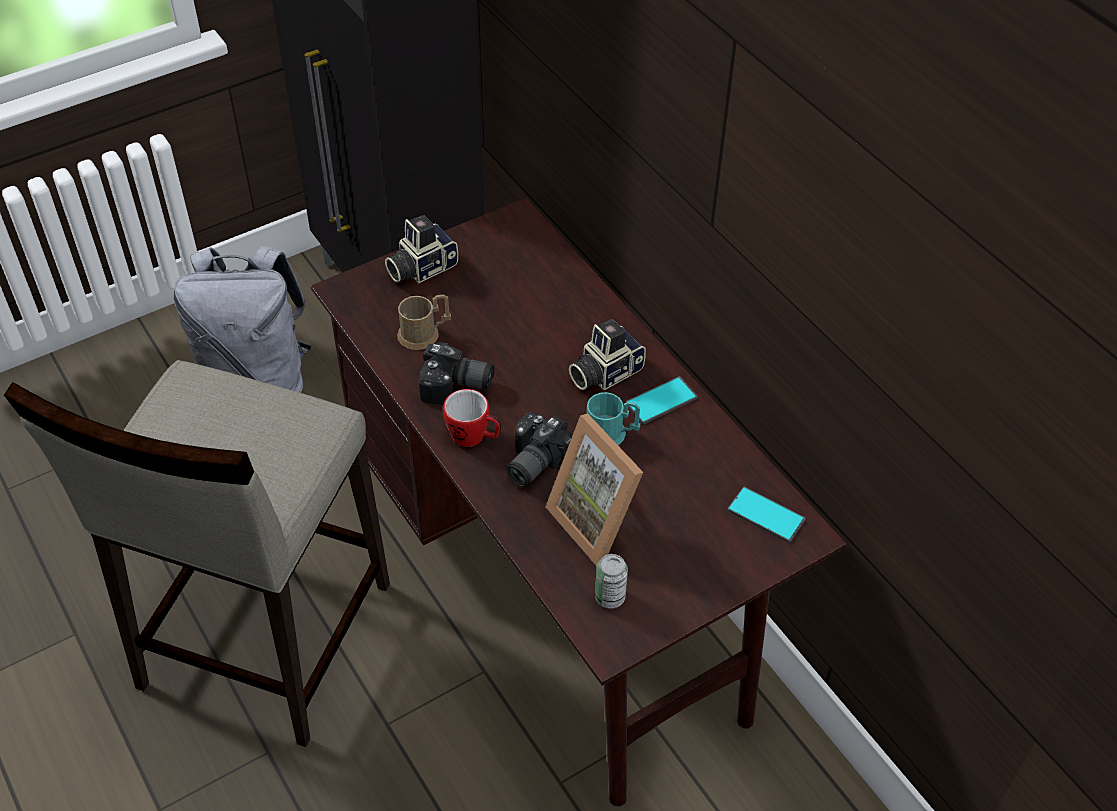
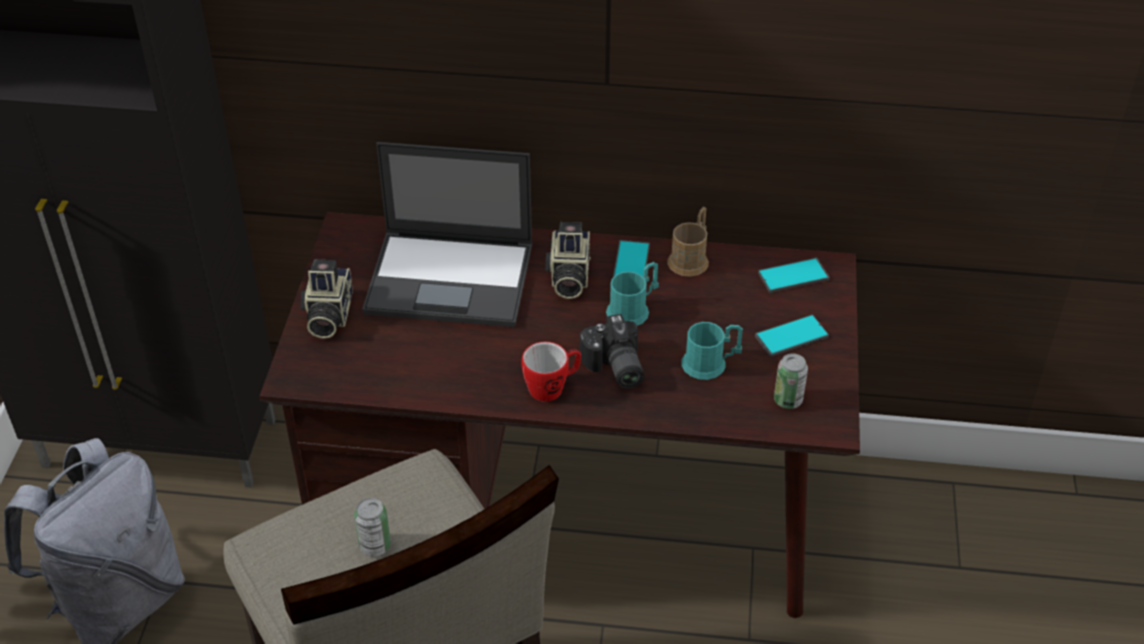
camera: 50 degrees left, 5 degrees down
brown mug [397,295,451,350] -> brown mug moved to [667,207,709,277]
camera [419,342,495,405] -> none
picture frame [546,413,643,566] -> turquoise mug [681,322,743,380]
none -> can [354,498,391,556]
none -> laptop [362,142,532,327]
none -> phone [755,315,829,357]

